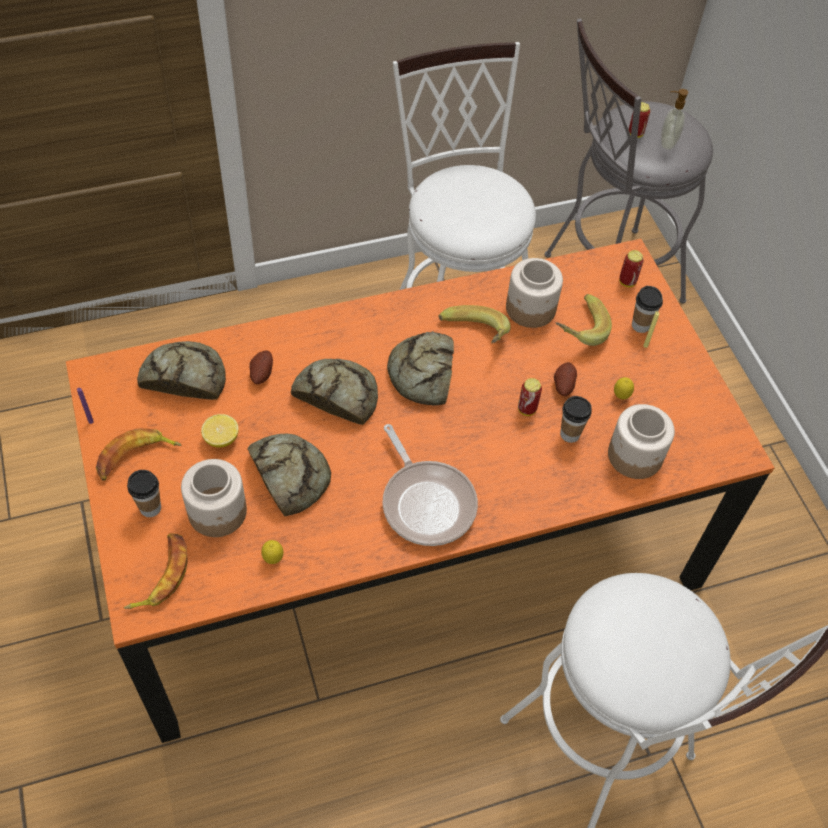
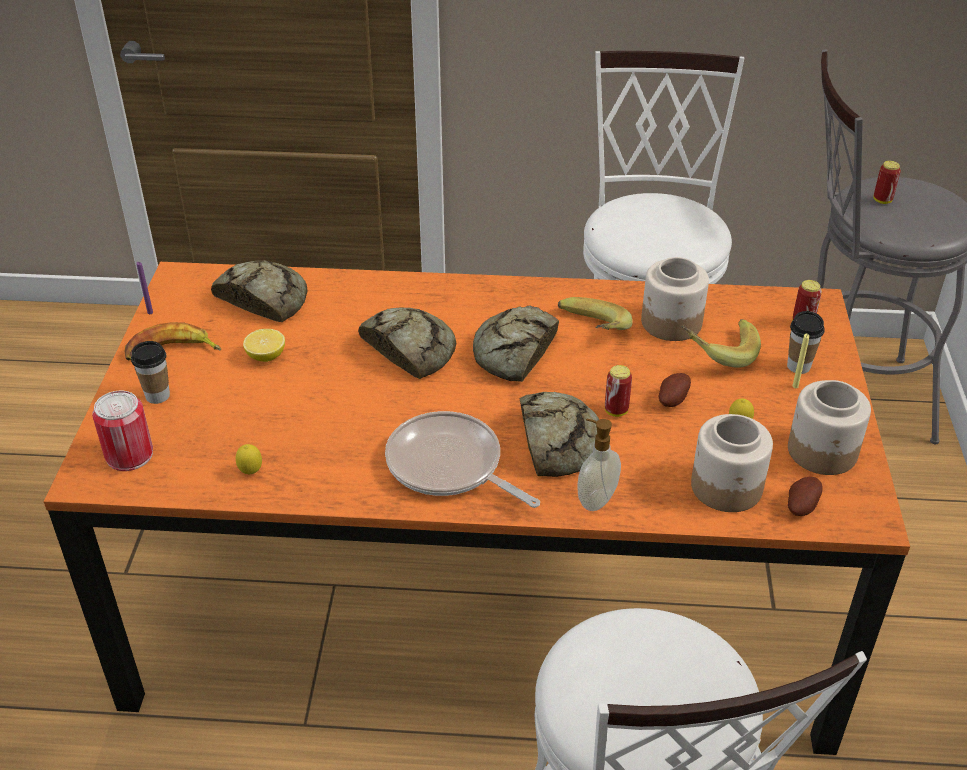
camera: 25 degrees right, 15 degrees down
banana [124,533,188,609] -> can [92,391,153,471]
jar [181,459,247,537] -> jar moved to [788,380,871,475]
bread [247,433,331,516] -> bread moved to [519,392,600,477]
potato [249,350,273,384] -> potato moved to [788,477,823,516]
frying pan [382,424,478,546] -> frying pan turned 135 degrees clockwise [385,411,540,508]
cup [560,396,592,443] -> none
soap dispenser [661,89,688,150] -> soap dispenser moved to [577,419,621,511]

